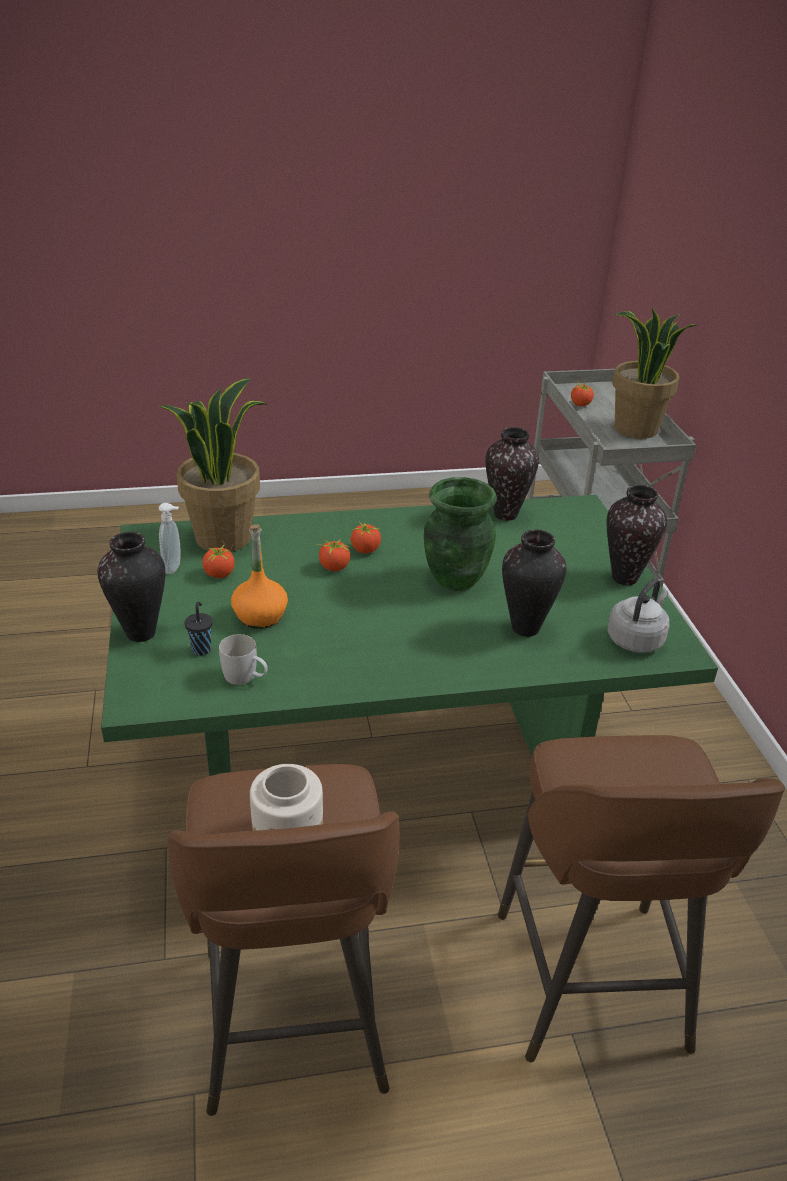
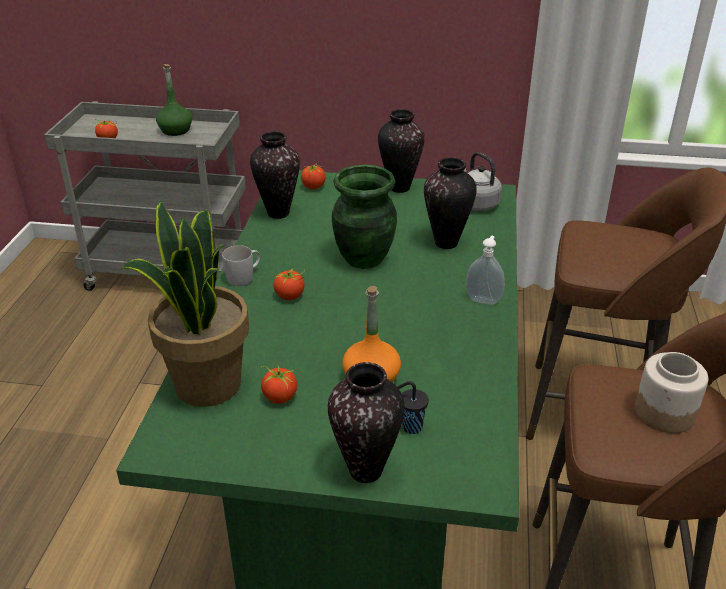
camera: 70 degrees left, 0 degrees up
soap dispenser [159,503,180,574] -> soap dispenser moved to [466,235,505,305]
white mug [219,634,268,685] -> white mug moved to [222,245,260,286]
tomato [318,537,350,571] -> tomato moved to [301,163,326,189]
potted plant [613,308,697,439] -> green bottle [156,64,192,136]

